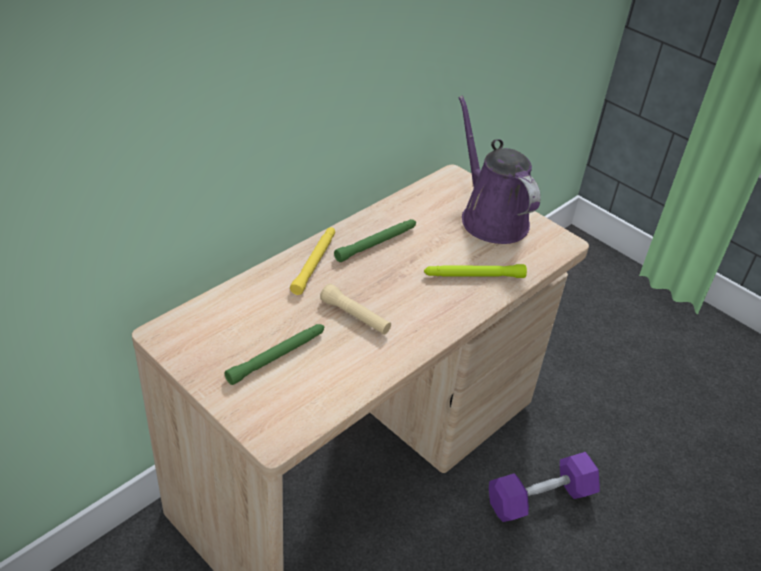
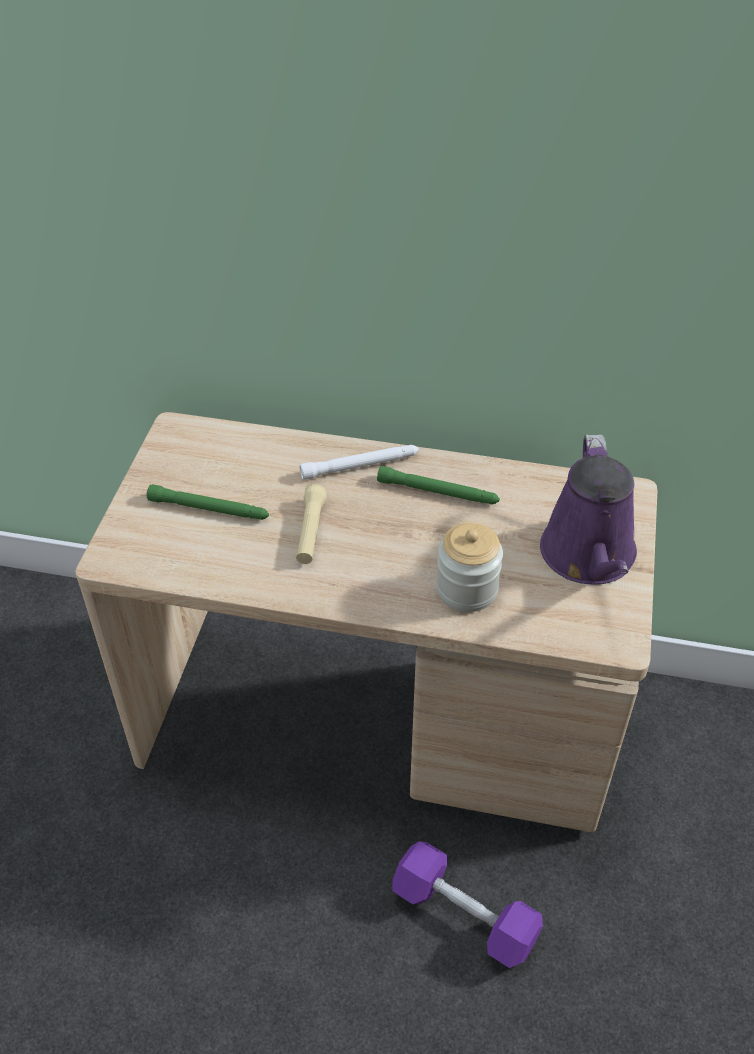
camera: 60 degrees right, 5 degrees up
yellow flashlight [290,227,335,295] -> white flashlight [299,445,419,480]
green flashlight [424,264,527,278] -> jar [436,523,503,612]
purple watering can [458,96,541,244] -> purple watering can turned 150 degrees clockwise [540,435,637,585]

